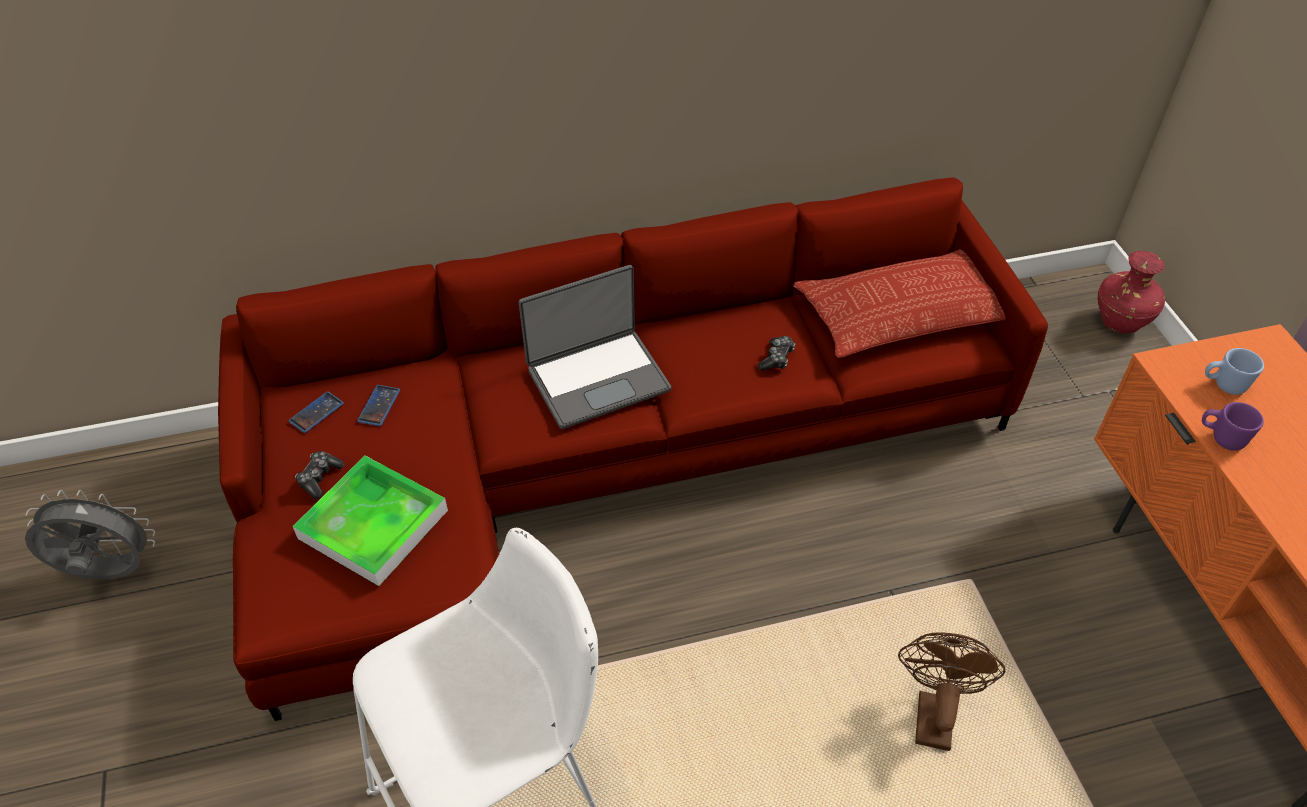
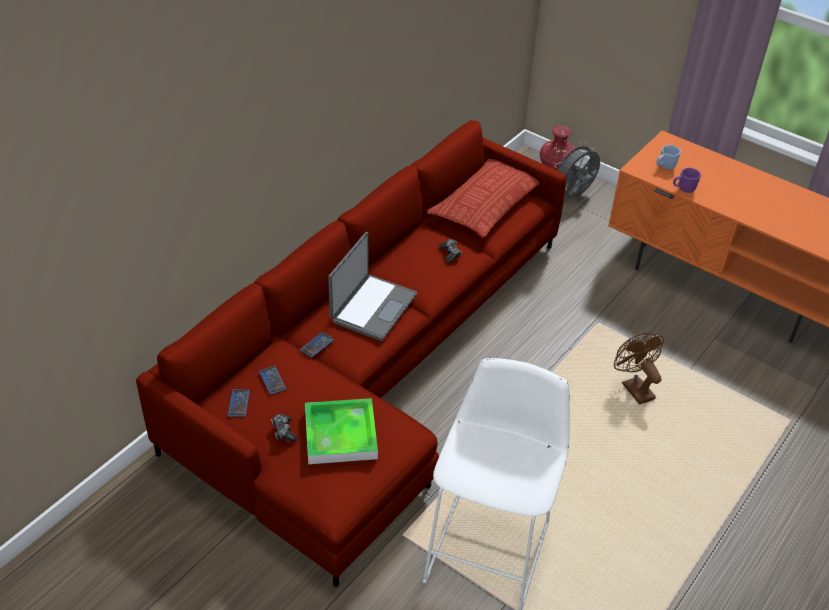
camera: 40 degrees left, 5 degrees down
grey fan [25,490,155,579] -> grey fan moved to [554,142,600,198]
none -> phone [300,332,334,357]

